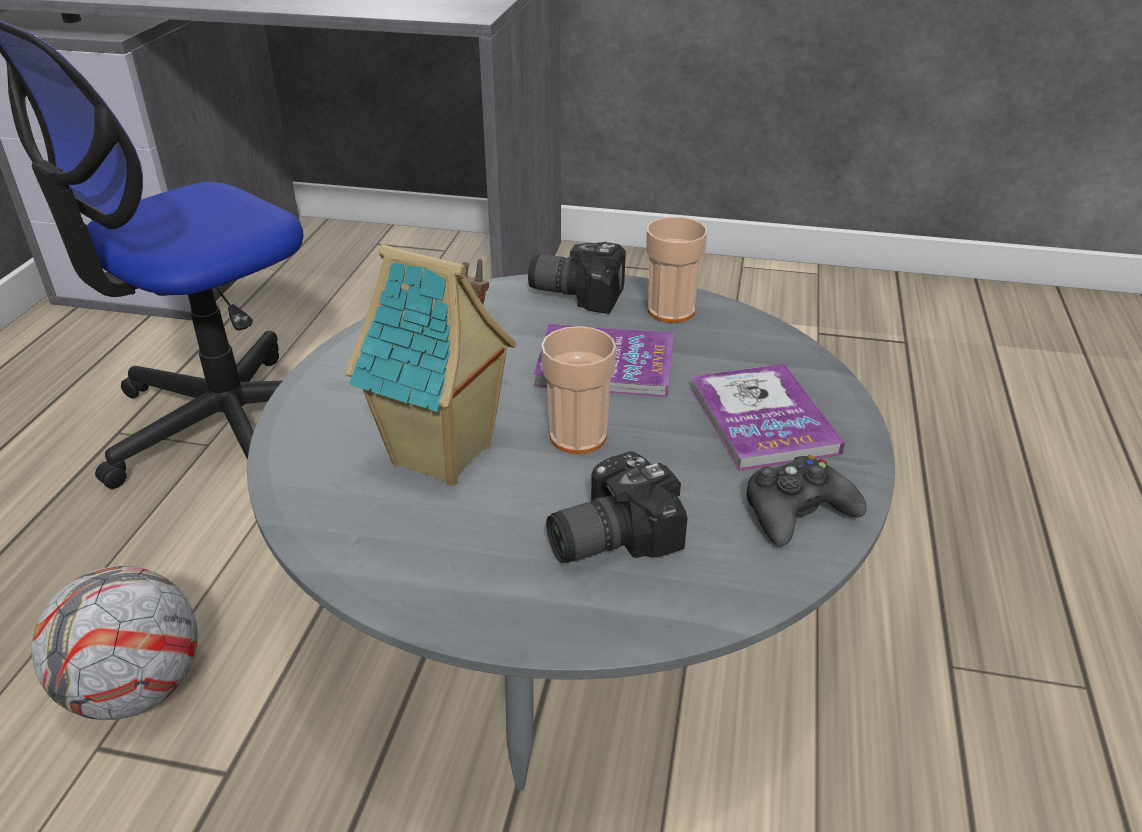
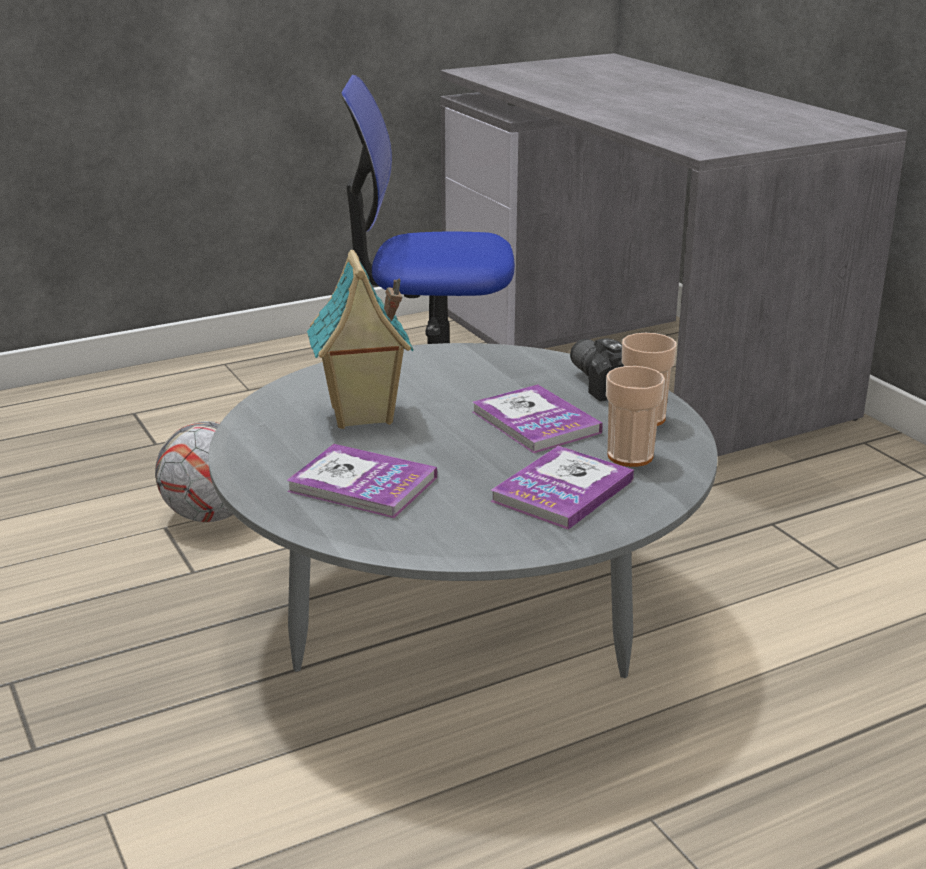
camera: 50 degrees right, 10 degrees down
cup [541,326,616,454] -> cup moved to [606,366,665,467]
camera [546,451,687,563] -> book [286,444,437,518]
black game controller [746,455,867,546] -> none

